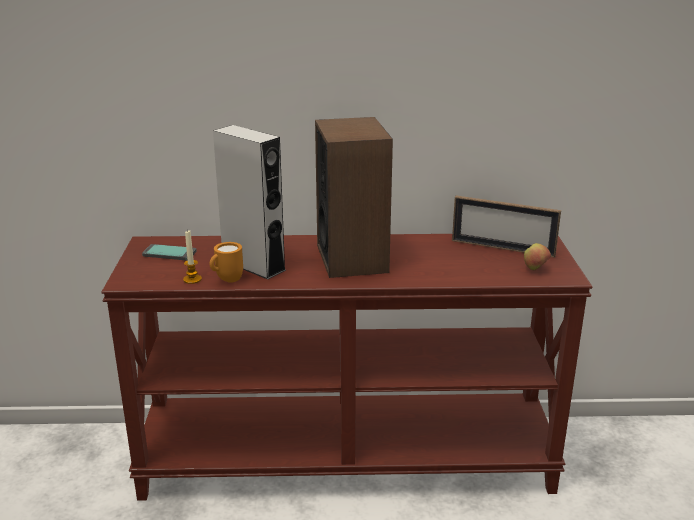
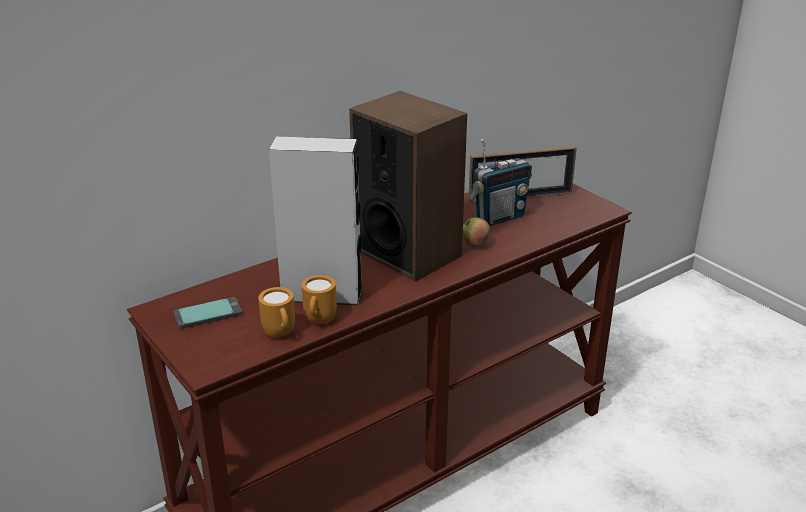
camera: 35 degrees left, 5 degrees up
candle [183,230,202,284] -> orange mug [258,287,295,338]
apple [524,243,551,270] -> apple moved to [463,217,491,247]
none -> radio [468,139,532,226]

